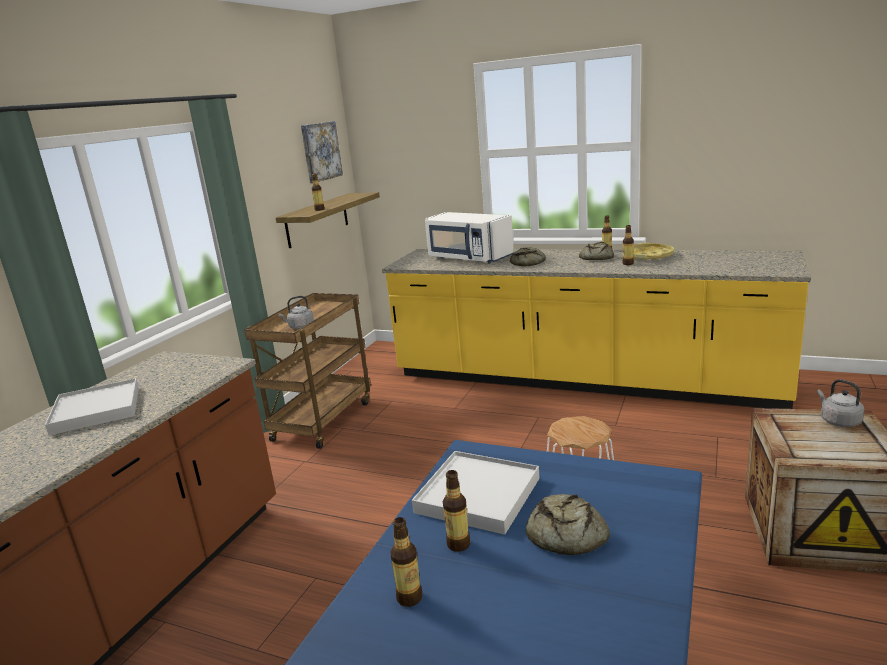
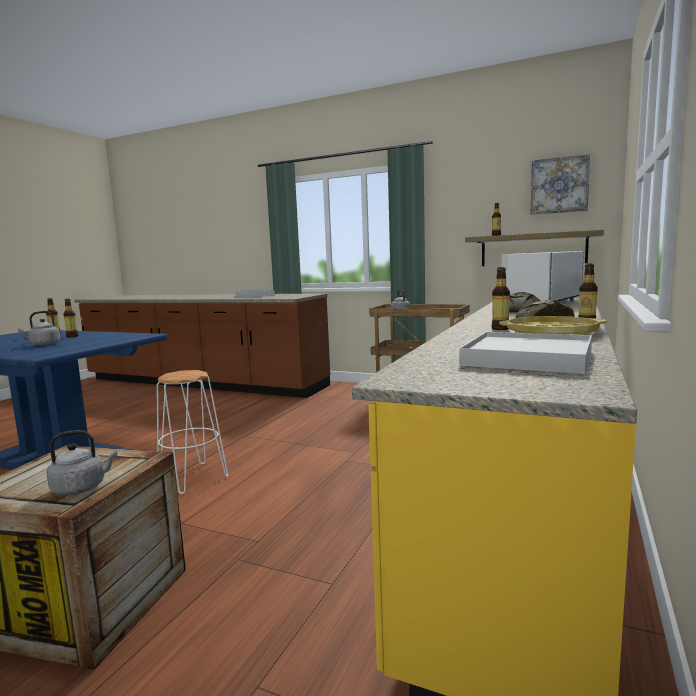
camera: 90 degrees right, 10 degrees down
white tray [412,451,539,535] -> white tray moved to [459,332,592,374]
bread [526,494,610,555] -> grey kettle [18,311,60,346]

